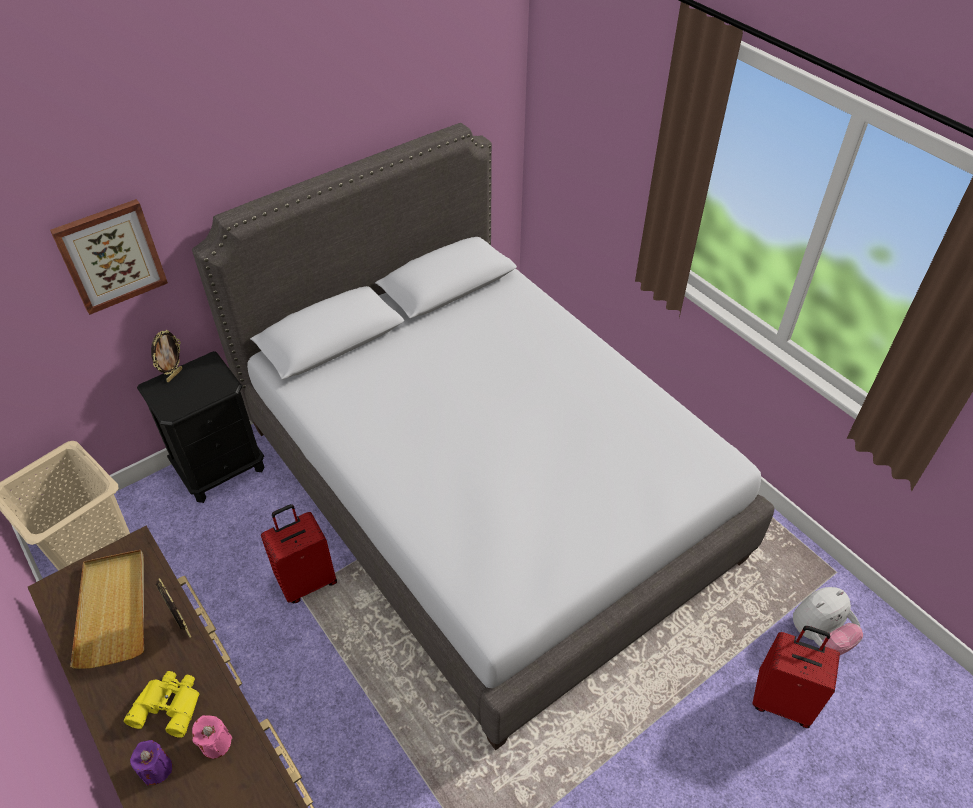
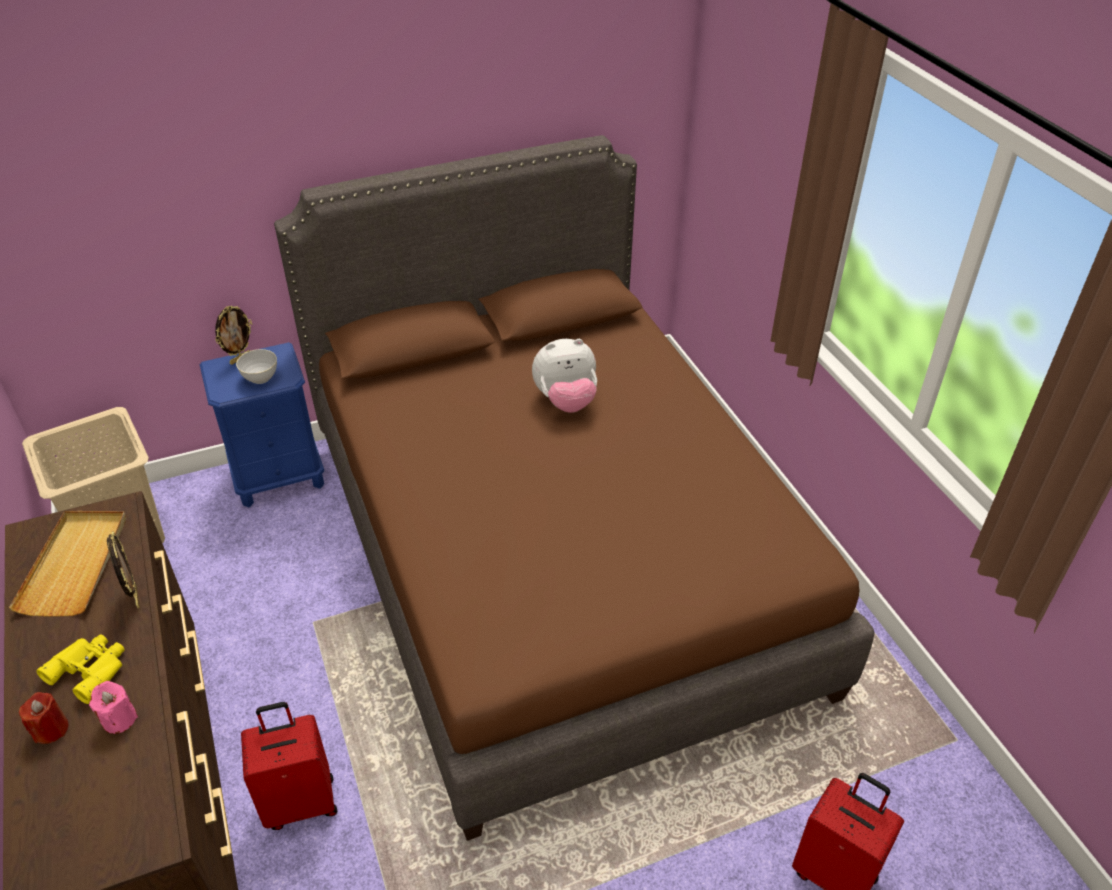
camera: 15 degrees right, 5 degrees down
picture [50,199,168,315] -> none
purple candle [130,740,172,786] -> red candle [19,692,68,744]
black nightstand [137,351,264,503] -> blue nightstand [200,342,324,507]
grey bed [192,123,774,750] -> brown bed [274,135,875,841]
red suitcase [261,504,337,603] -> red suitcase moved to [241,702,337,830]
plush toy [793,587,863,655] -> plush toy moved to [532,339,597,413]
none -> grey bowl [236,349,277,384]

